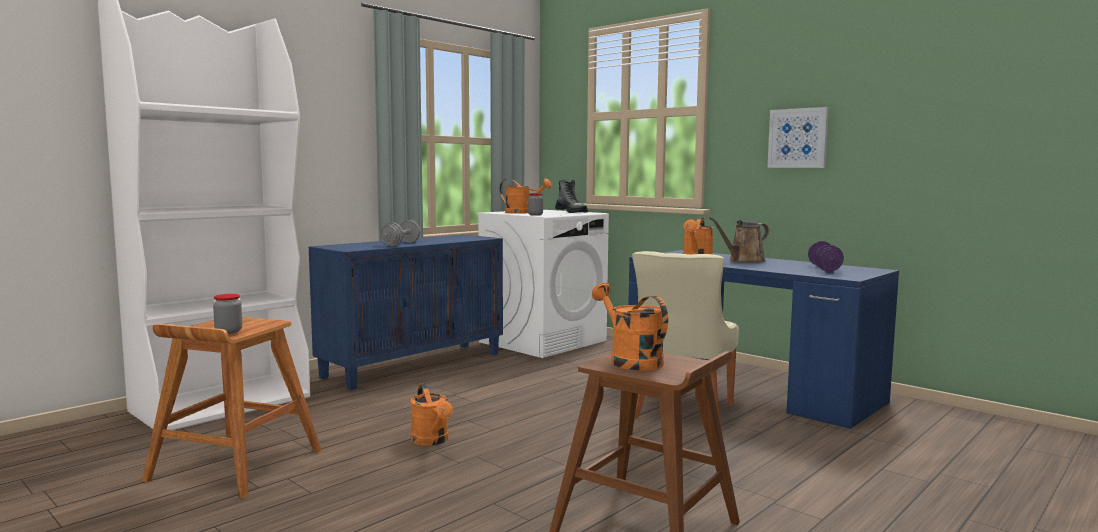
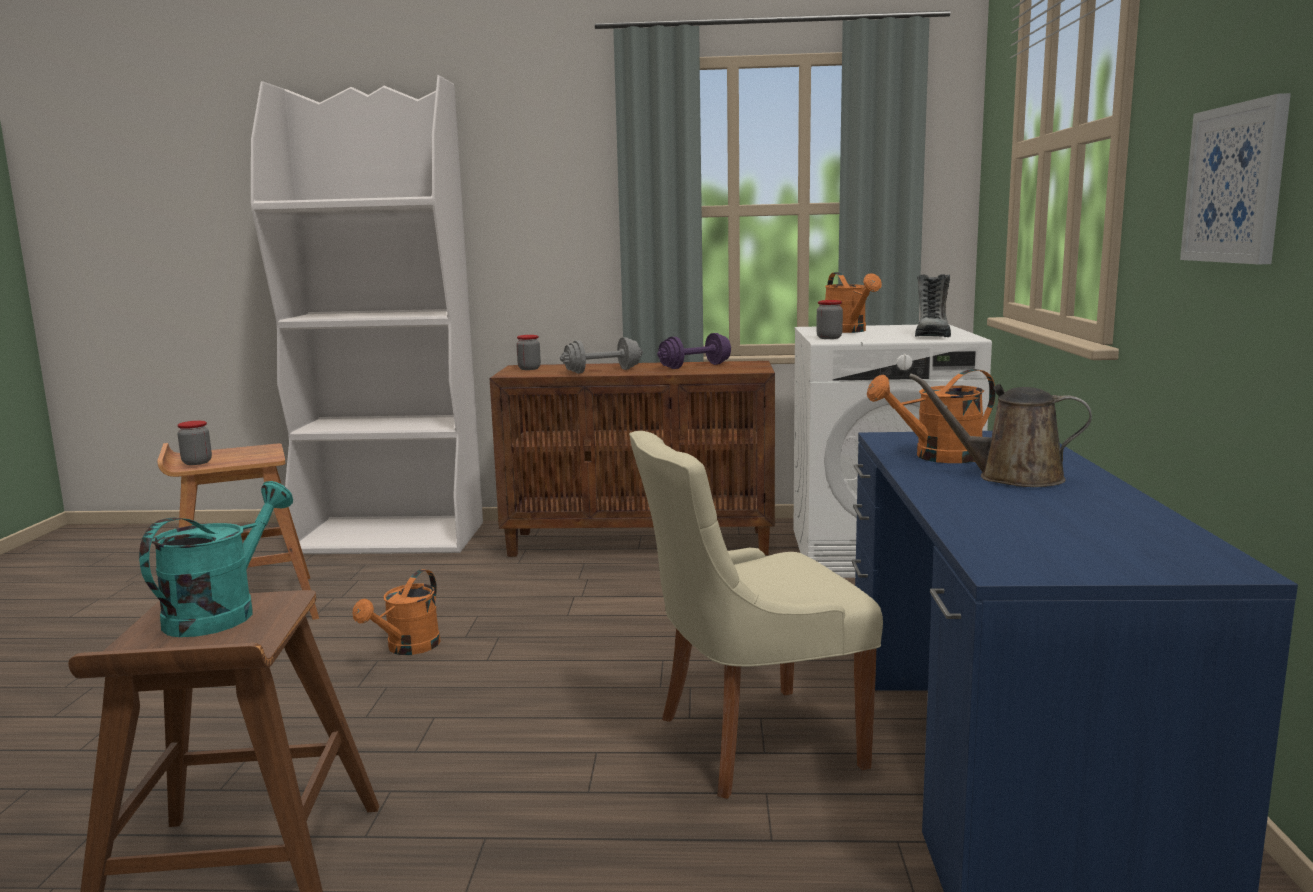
camera: 50 degrees right, 5 degrees up
blue cabinet [309,235,503,390] -> brown cabinet [490,361,775,557]
orange watering can [592,283,668,371] -> turquoise watering can [139,481,293,637]
purple dumbbell [808,241,844,272] -> purple dumbbell moved to [657,333,731,369]
none -> jar [516,335,541,370]

